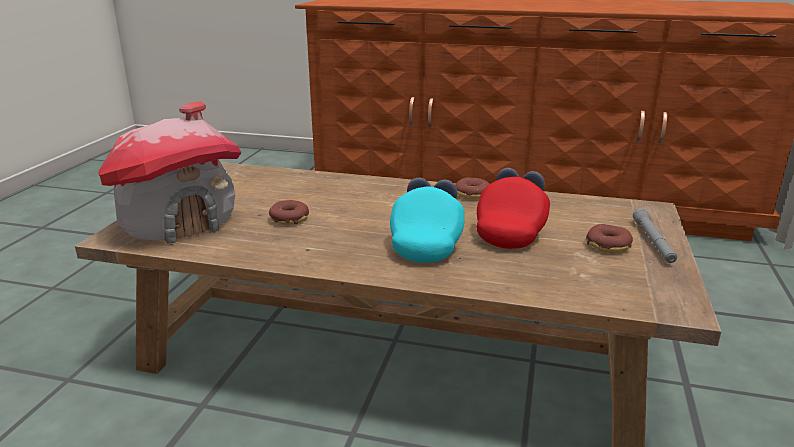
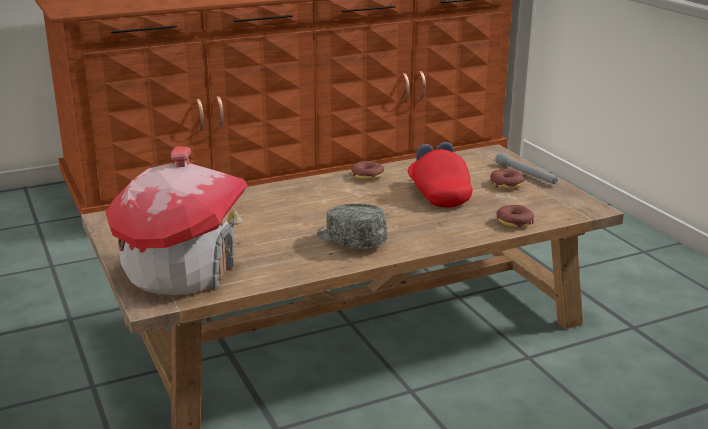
camera: 40 degrees left, 0 degrees up
donut [269,200,309,225] -> donut moved to [496,205,534,227]
turquoise cap [390,178,465,263] -> none
none -> grey cap [317,204,388,249]

